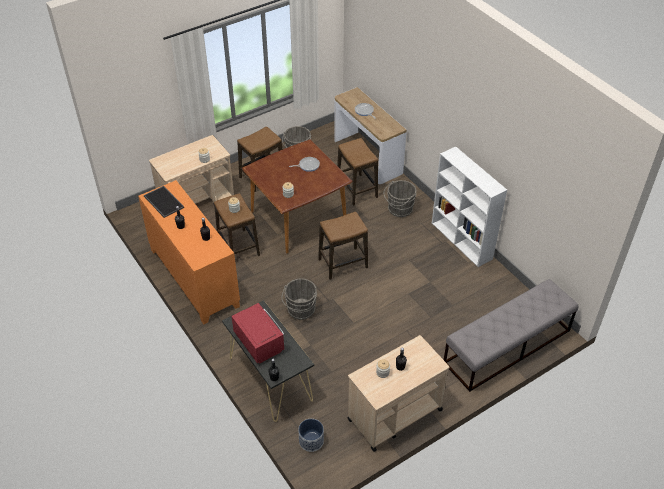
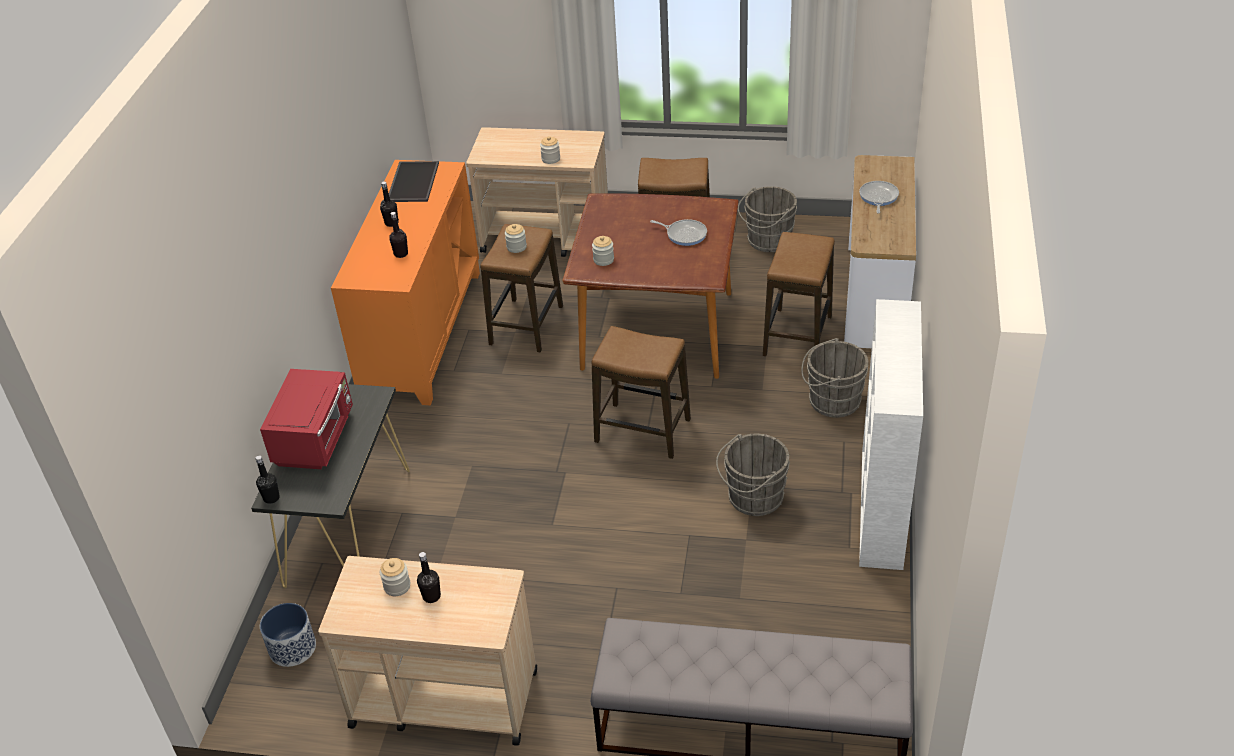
camera: 45 degrees right, 5 degrees down
grey bucket [281,278,317,320] -> grey bucket moved to [716,434,790,516]

